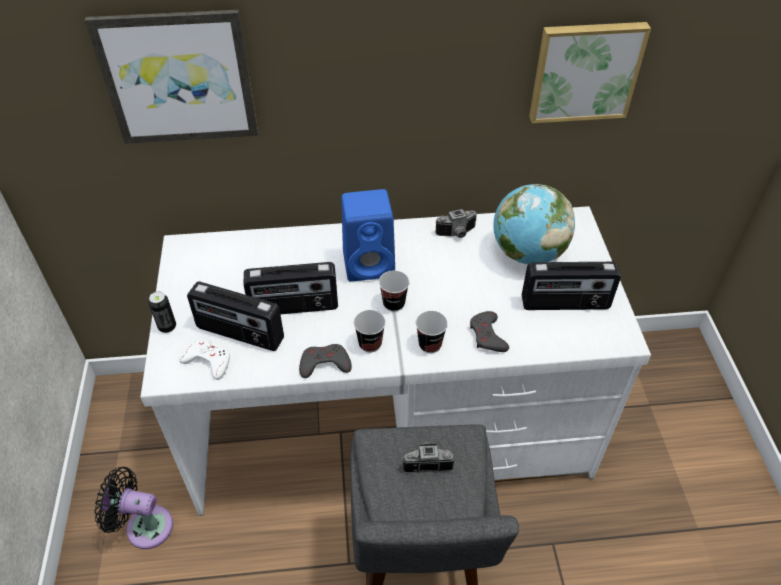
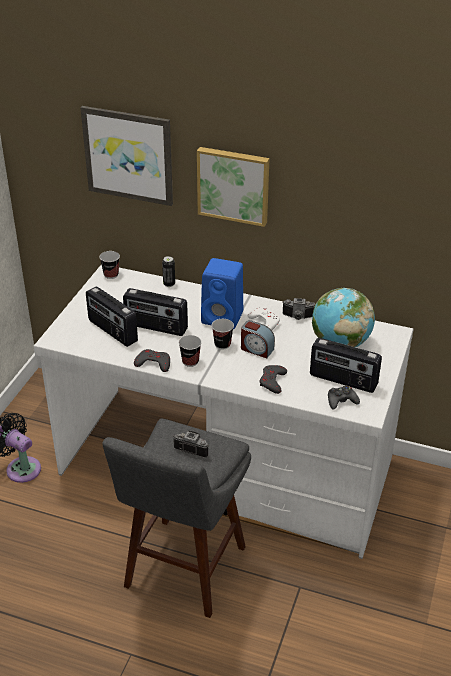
camera: 25 degrees right, 10 degrees down
can [148,291,176,333] -> can moved to [162,256,175,287]
white game controller [179,339,230,380] -> white game controller moved to [248,307,280,330]
cup [416,311,448,353] -> cup moved to [99,251,120,279]
picture [529,22,651,123] -> picture moved to [197,147,270,227]
none -> alarm clock [241,320,275,358]
none -> black game controller [328,386,360,409]

